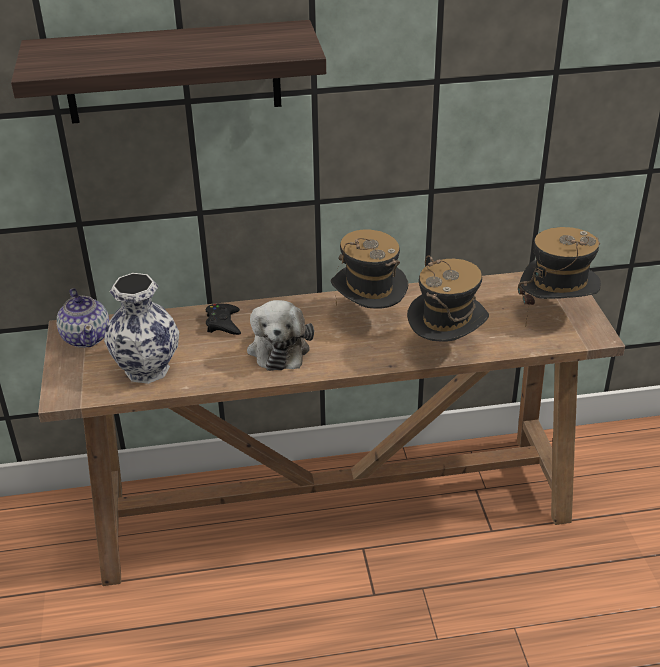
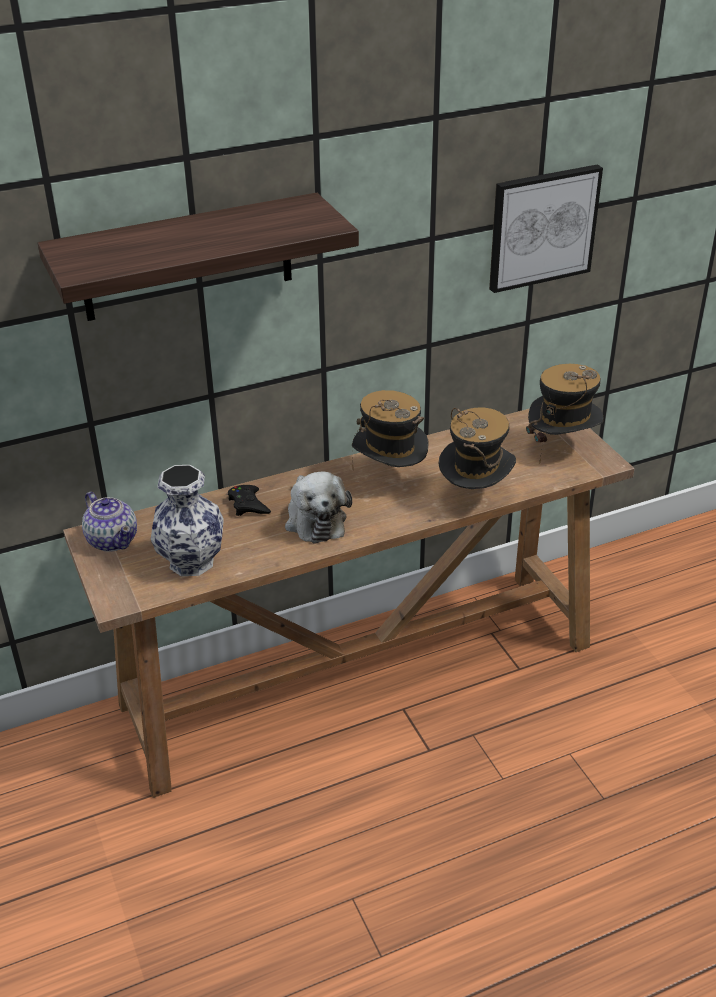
camera: 15 degrees left, 0 degrees up
none -> picture [489,164,603,293]

